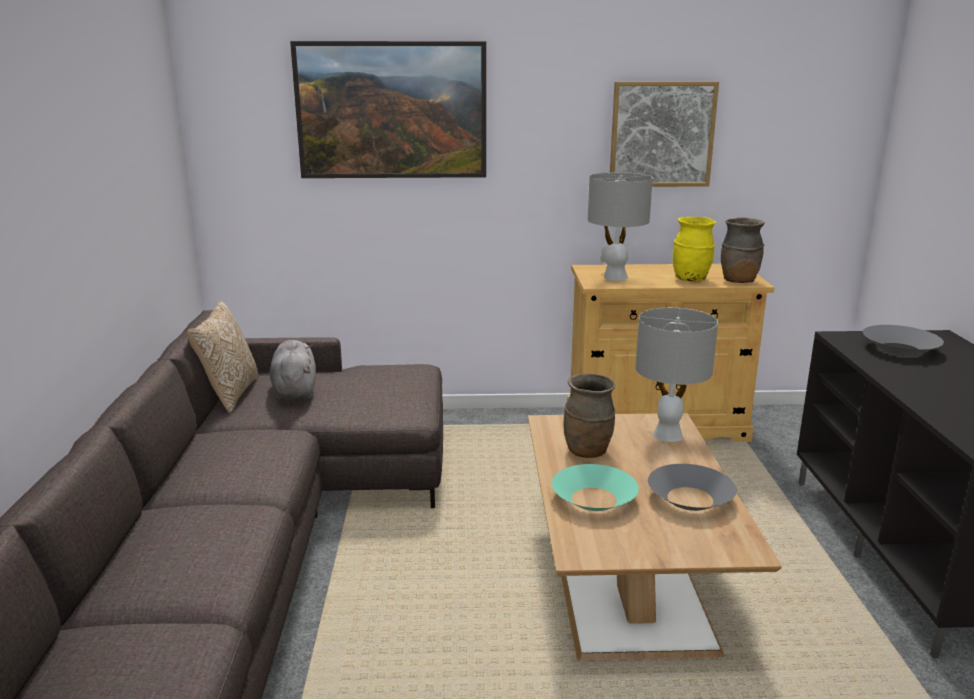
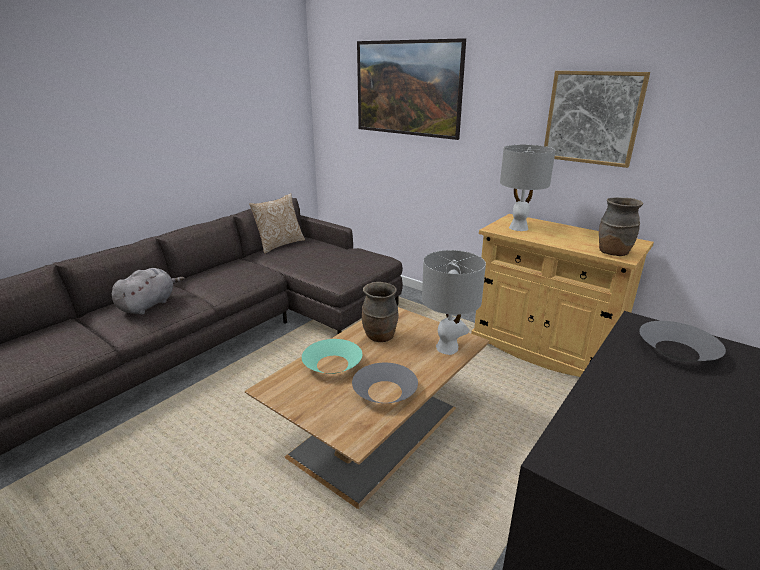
camera: 40 degrees right, 5 degrees up
grey plush toy [270,340,316,400] -> grey plush toy moved to [112,268,185,315]
yellow vase [673,217,716,281] -> none

